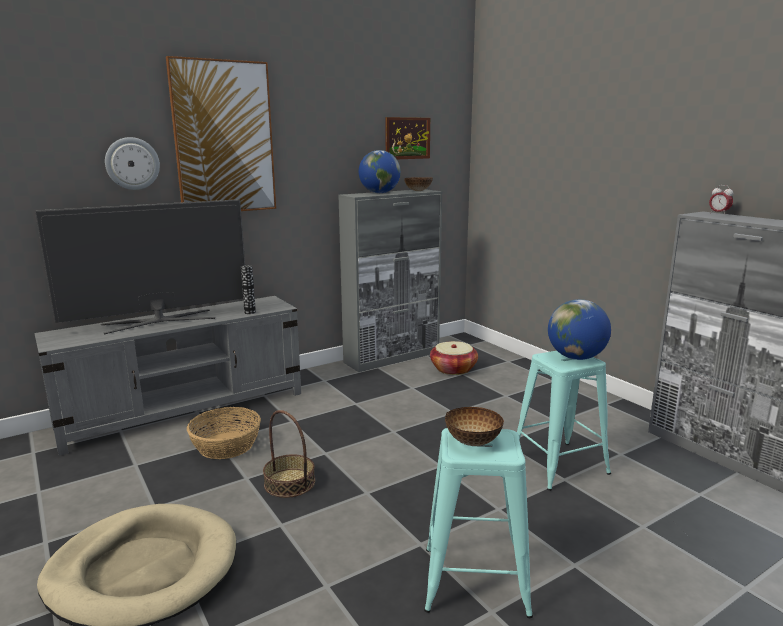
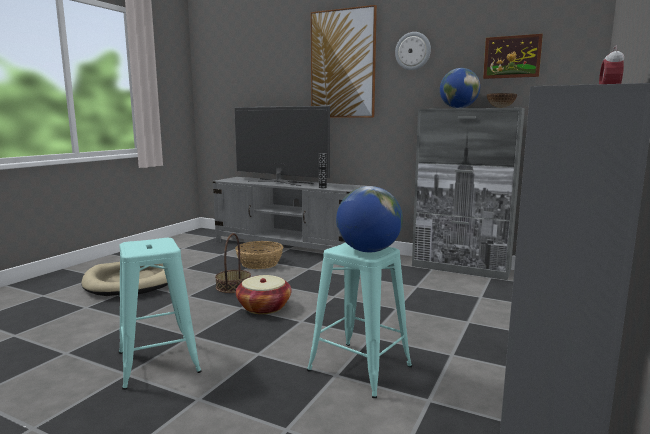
camera: 60 degrees right, 5 degrees down
wall clock [105,137,160,190] -> wall clock moved to [395,32,431,70]
basket [430,341,478,375] -> basket moved to [236,275,291,314]
bowl [445,407,504,446] -> none

